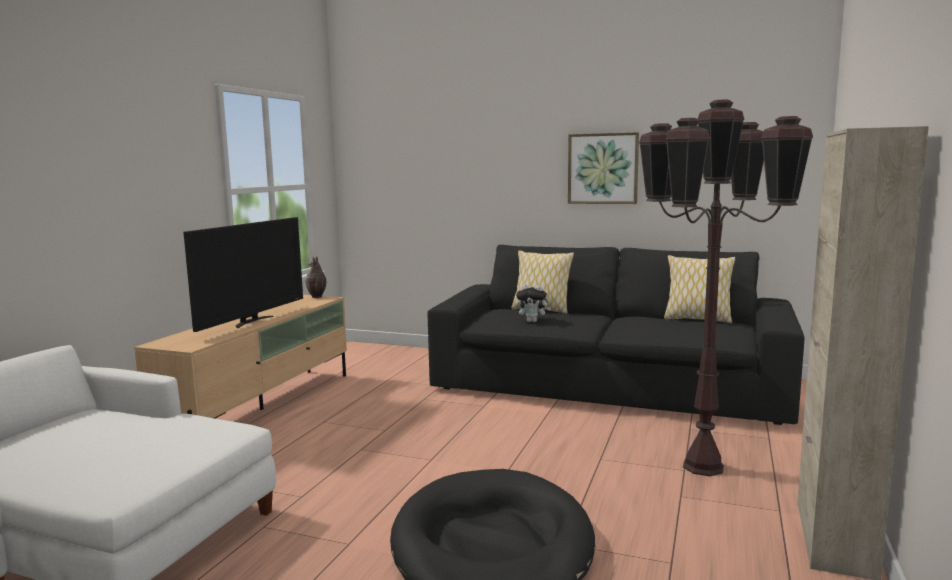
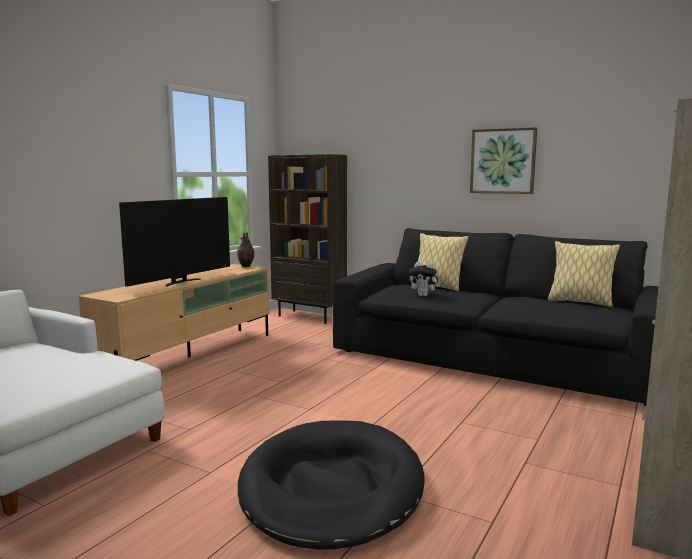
camera: 10 degrees right, 0 degrees up
brown floor lamp [639,99,813,476] -> none
none -> brown bookcase [268,154,347,324]

